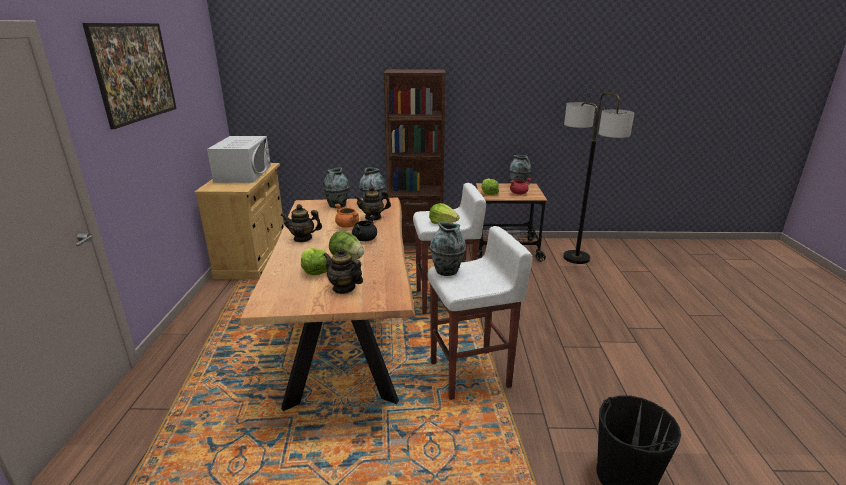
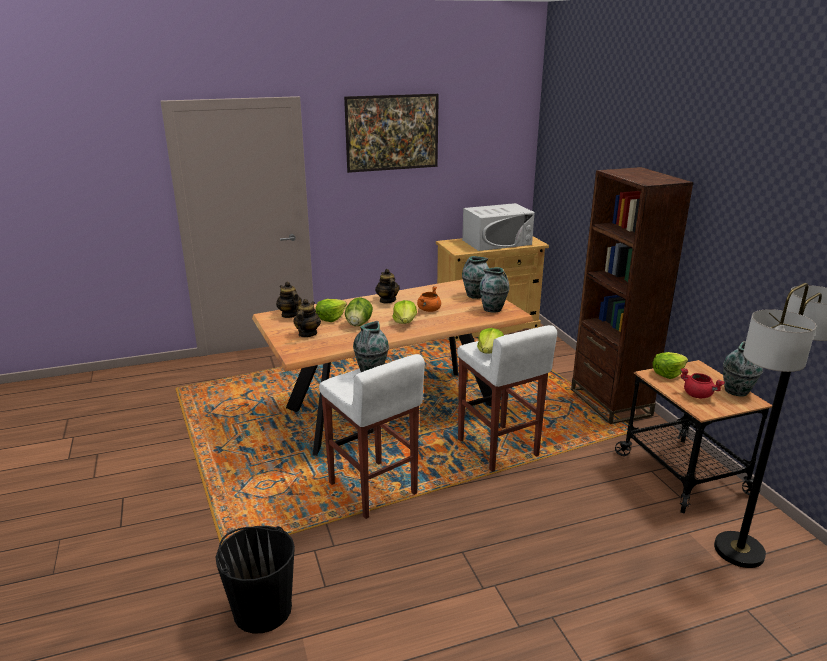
camera: 70 degrees right, 0 degrees up
black cooking pot [352,215,377,241] -> lettuce [393,300,417,324]
teapot [354,186,391,221] -> teapot moved to [276,282,302,318]

